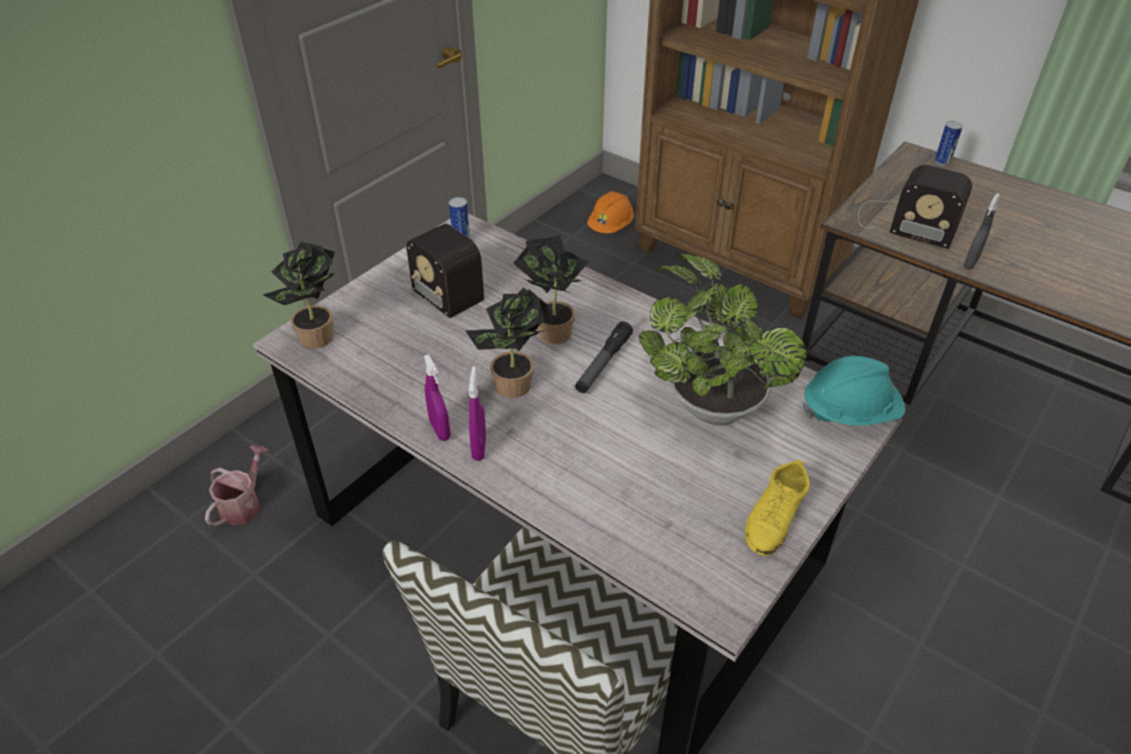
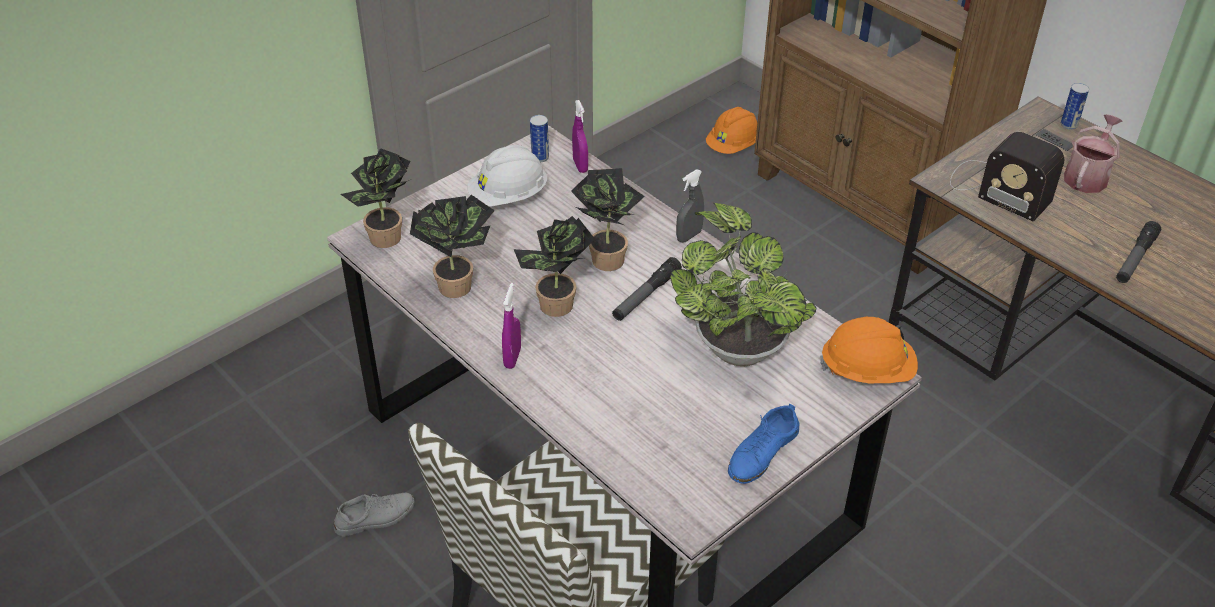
camera: 10 degrees right, 0 degrees up
watering can [205,445,268,526] -> watering can moved to [1064,114,1123,193]
radio [394,224,484,318] -> white hard hat [467,145,547,206]
purple spray bottle [424,354,450,441] -> purple spray bottle moved to [572,100,588,173]
yellow shoe [745,459,810,556] -> blue shoe [728,403,800,484]
turquoise hard hat [802,356,905,426] -> orange hard hat [820,317,918,383]
grey spray bottle [963,193,1001,270] -> grey spray bottle moved to [676,169,704,243]
none -> grey shoe [334,493,415,536]
none -> potted plant [410,195,495,298]
none -> flashlight [1116,221,1161,283]

